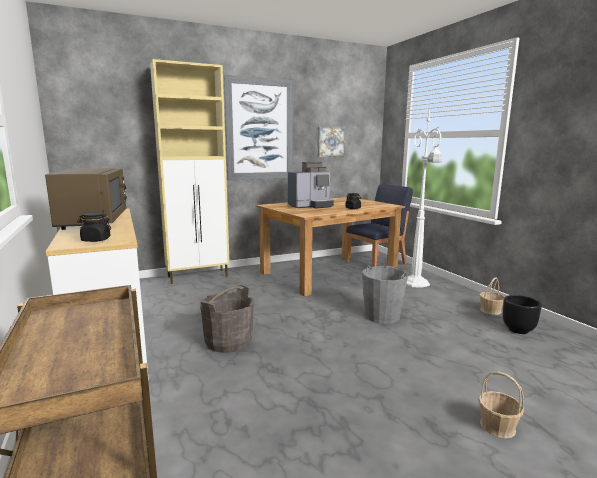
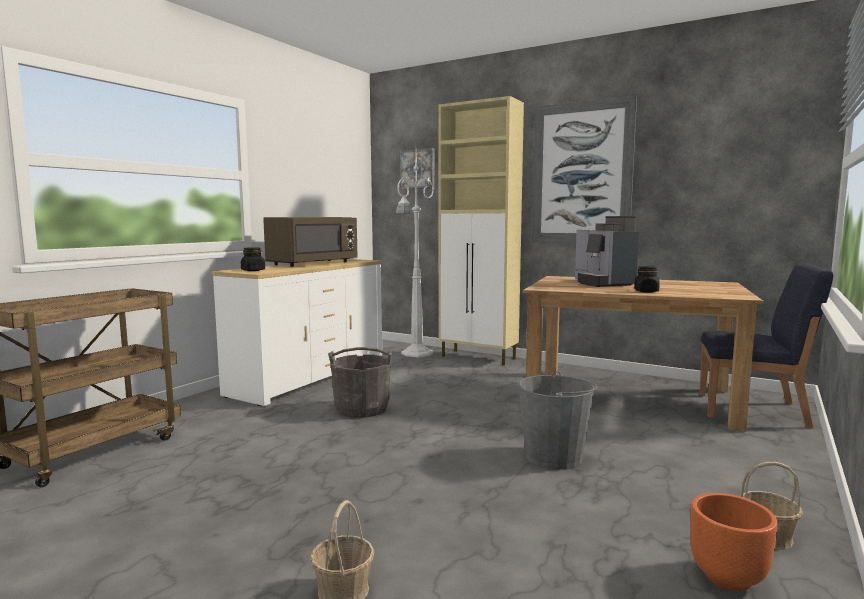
camera: 55 degrees right, 5 degrees down
coffee machine [288,162,334,209] -> coffee machine turned 45 degrees clockwise [575,216,639,287]
picture [317,126,345,157] -> picture moved to [399,148,435,190]
white floor lamp [406,104,442,288] -> white floor lamp moved to [396,155,434,358]
black planter [503,295,542,334] -> orange planter [690,493,778,591]

